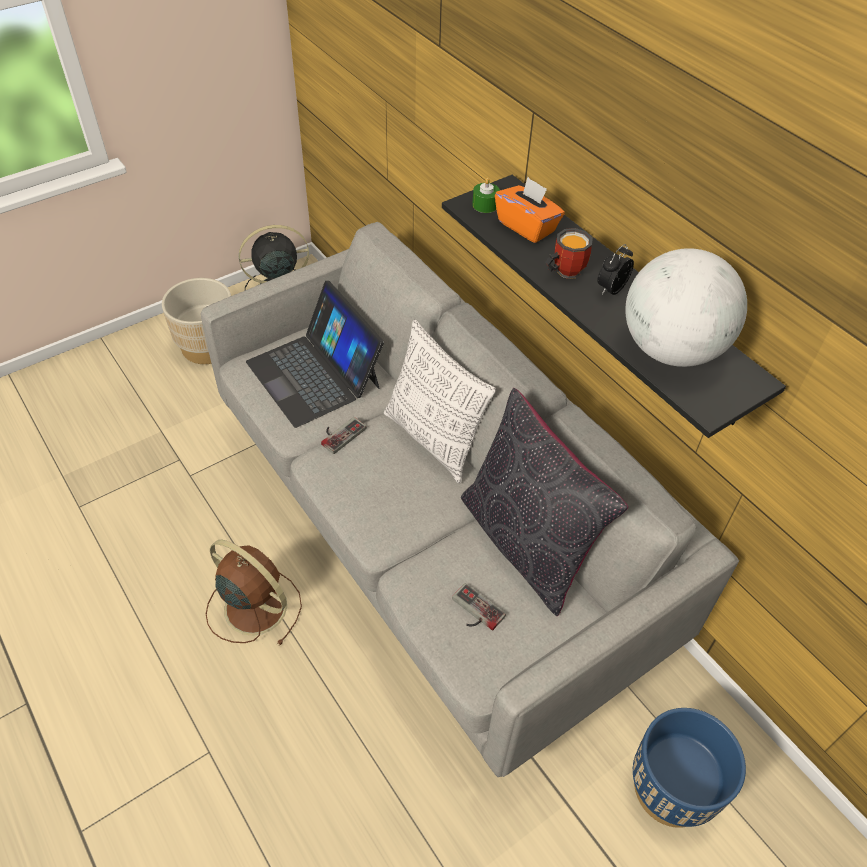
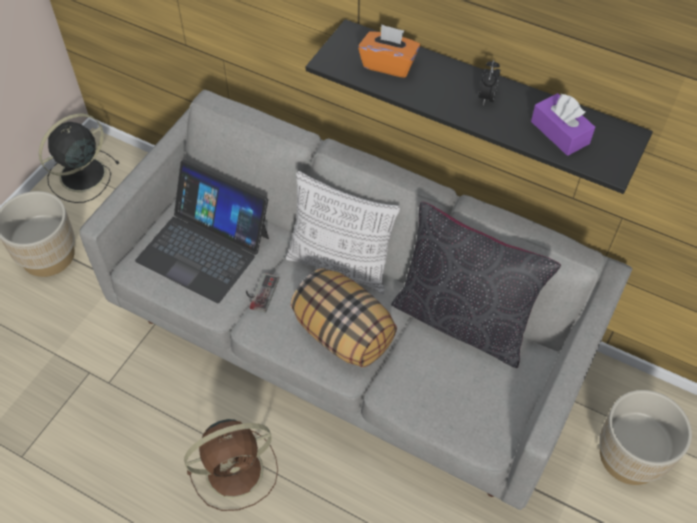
camera: 25 degrees left, 5 degrees up
brown fan [206,540,302,645] -> brown fan turned 150 degrees clockwise [184,419,278,511]
game controller [452,583,506,631] -> none
green candle [472,178,500,213] -> none
mug [545,228,592,279] -> none
globe [625,248,747,367] -> purple tissue box [531,93,595,156]
blue planter [633,708,746,828] -> beige planter [599,390,692,485]
none -> pillow [291,268,397,367]

